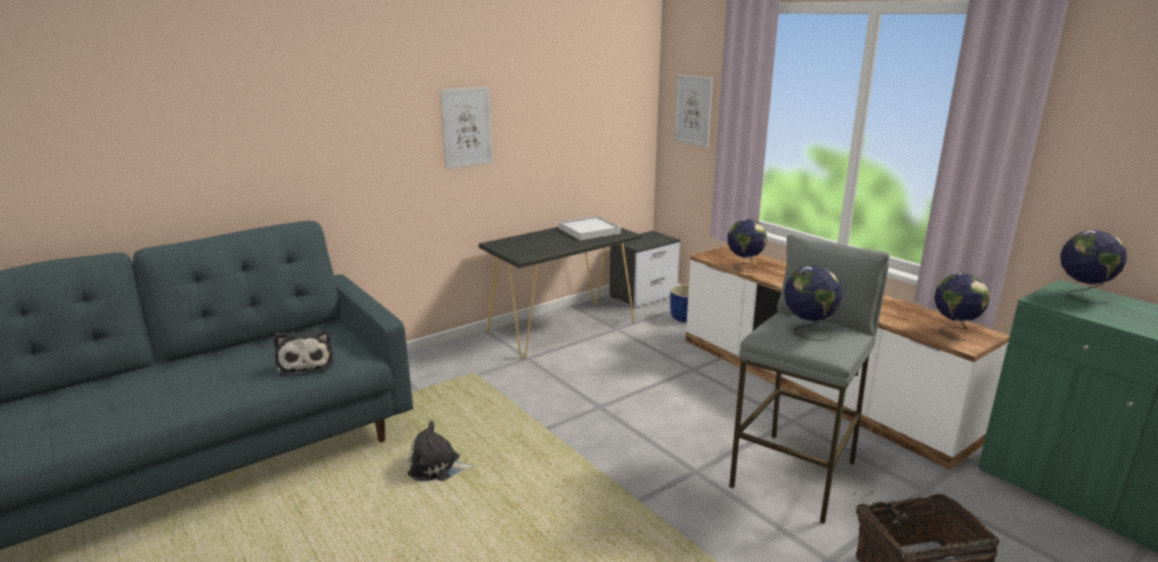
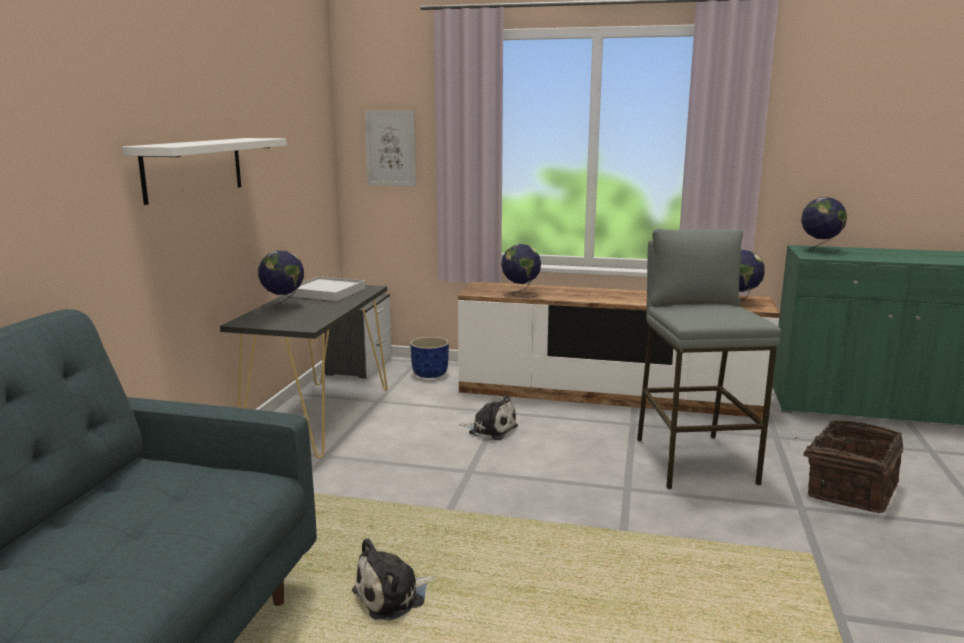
camera: 40 degrees left, 5 degrees down
plush toy [274,330,334,377] -> plush toy moved to [459,395,518,440]
picture [440,87,493,169] -> white shelf [122,138,287,205]
globe [784,265,842,341] -> globe moved to [258,251,304,309]

